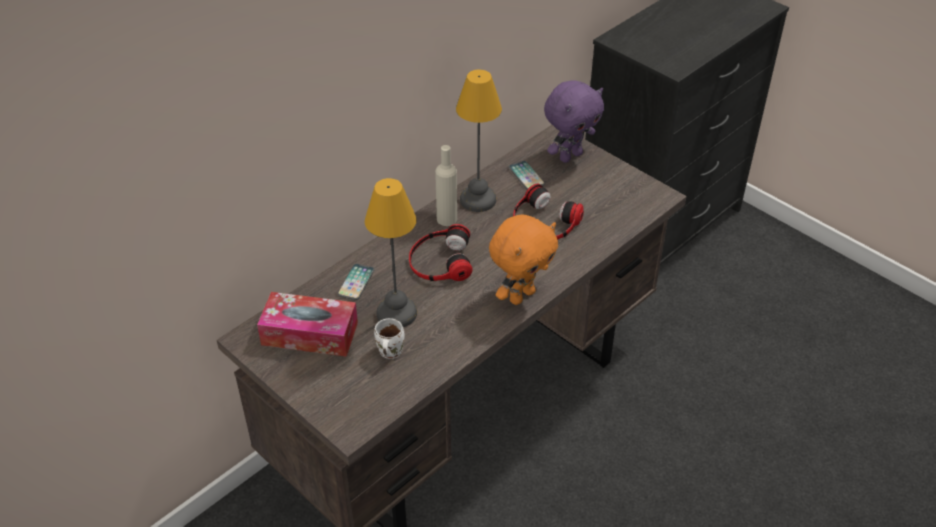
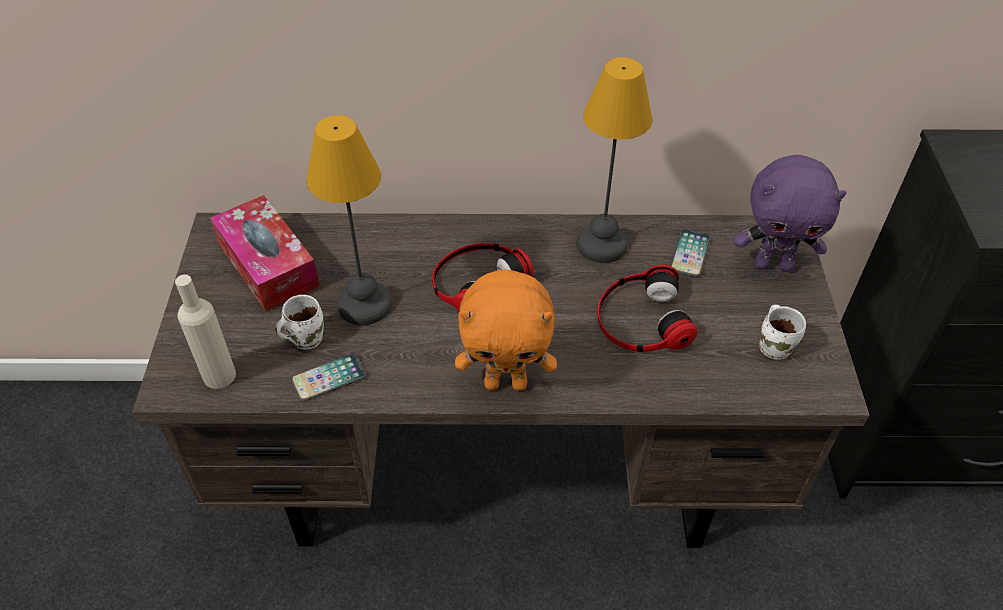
camera: 45 degrees right, 5 degrees up
phone [337,264,375,300] -> phone moved to [291,354,366,402]
beige bottle [435,145,457,226] -> beige bottle moved to [175,275,236,389]
none -> white mug [759,305,806,360]

